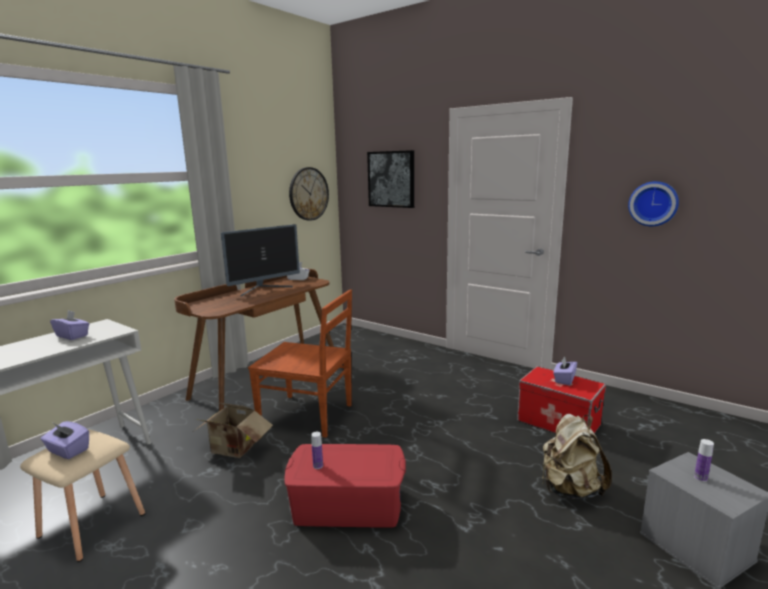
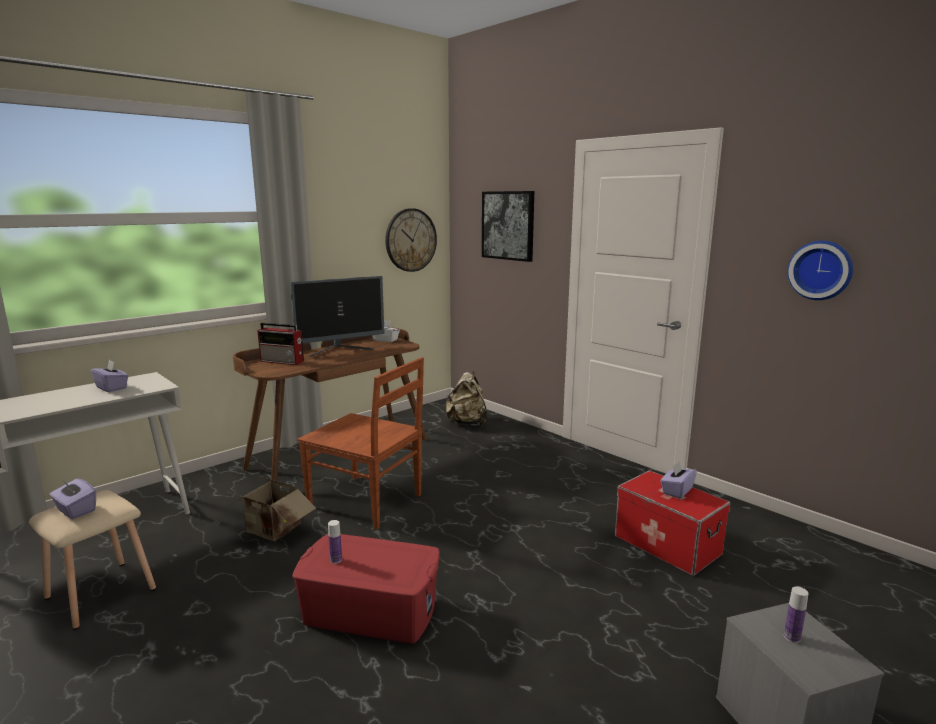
camera: 10 degrees right, 0 degrees up
beige backpack [542,414,612,499] -> beige backpack moved to [446,371,487,426]
none -> radio [258,323,304,365]

